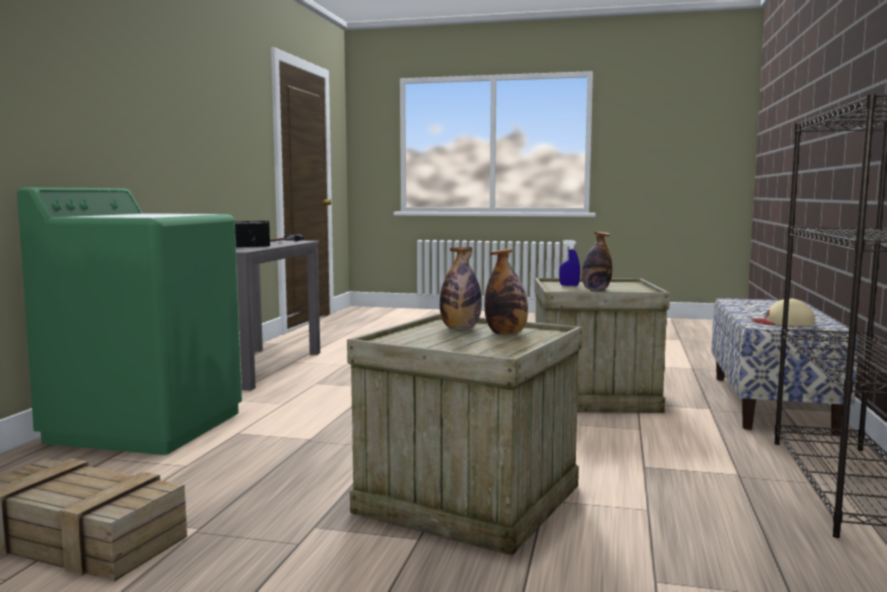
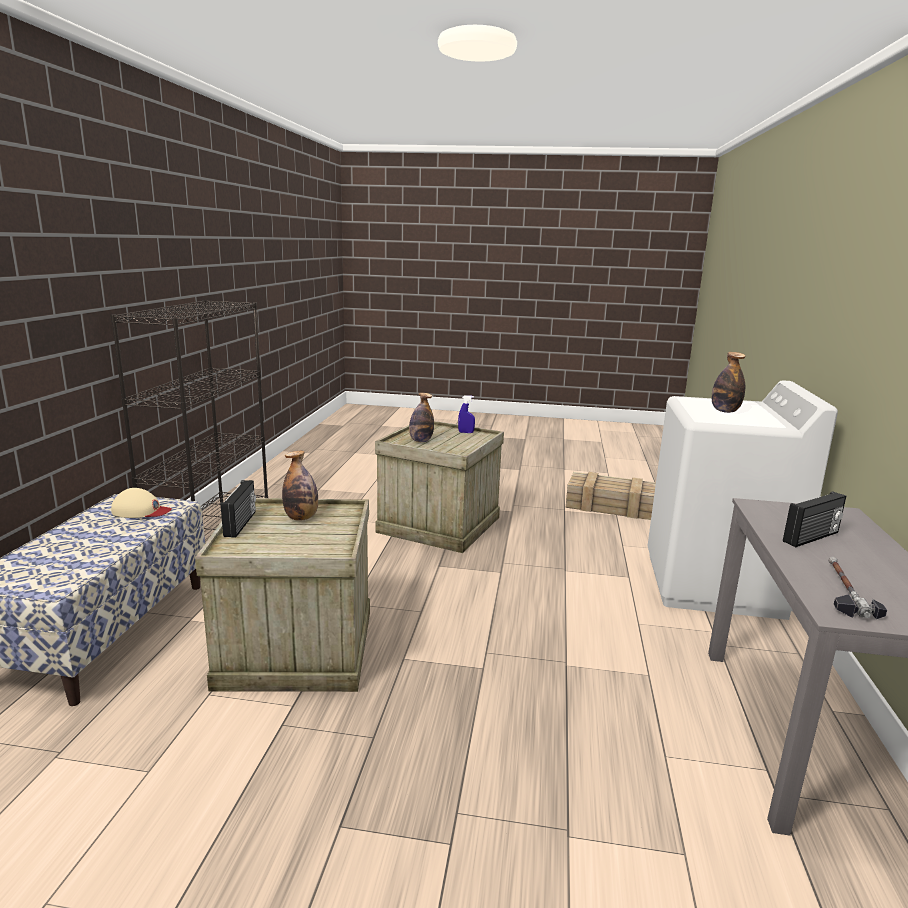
camera: 175 degrees right, 10 degrees up
green washing machine [17,187,242,455] -> white washing machine [647,380,838,620]
bottle [440,247,482,329] -> bottle moved to [712,352,745,413]
blue spray bottle [559,240,580,286] -> blue spray bottle moved to [458,395,475,433]
none -> radio [221,480,256,538]

